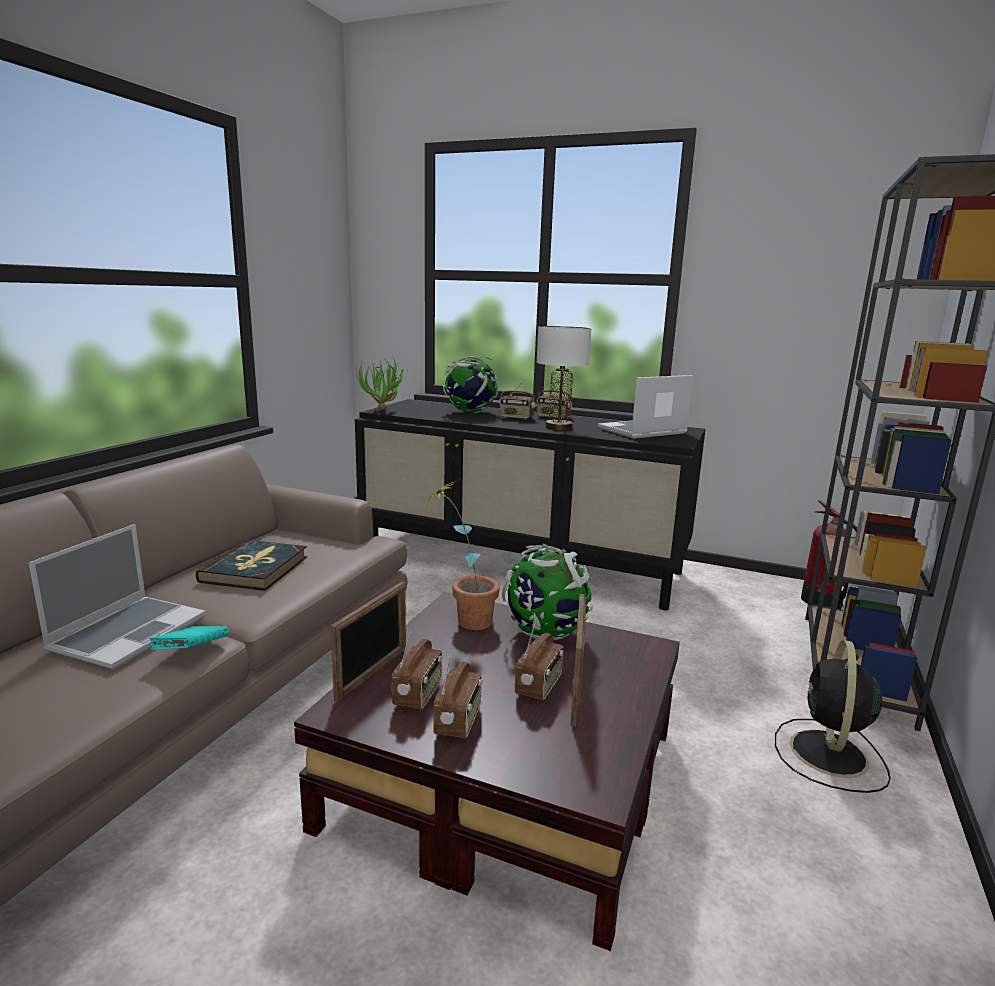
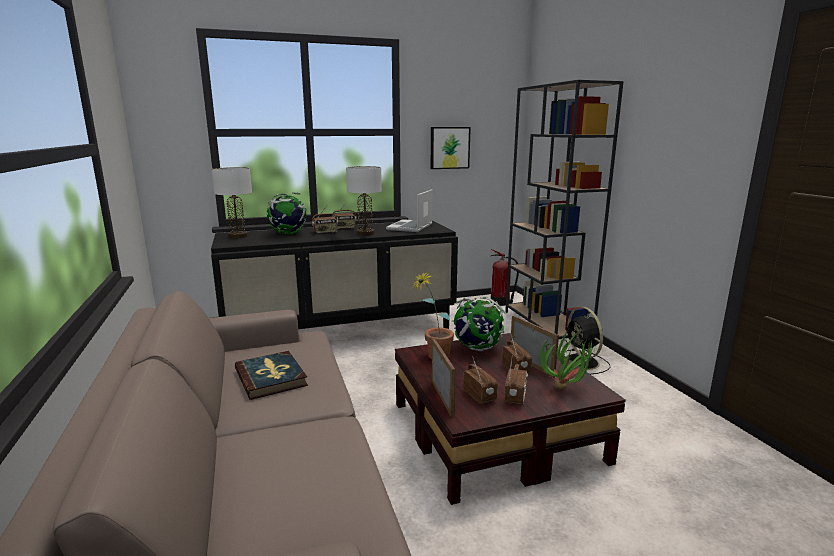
camera: 40 degrees left, 0 degrees up
laptop [29,524,206,669] -> none
turquoise book [149,626,229,650] -> none
potted plant [356,358,407,410] -> potted plant moved to [539,330,595,389]
radio [433,647,482,739] -> radio turned 45 degrees clockwise [504,359,528,405]
none -> table lamp [212,167,252,238]
none -> picture [431,127,471,169]

